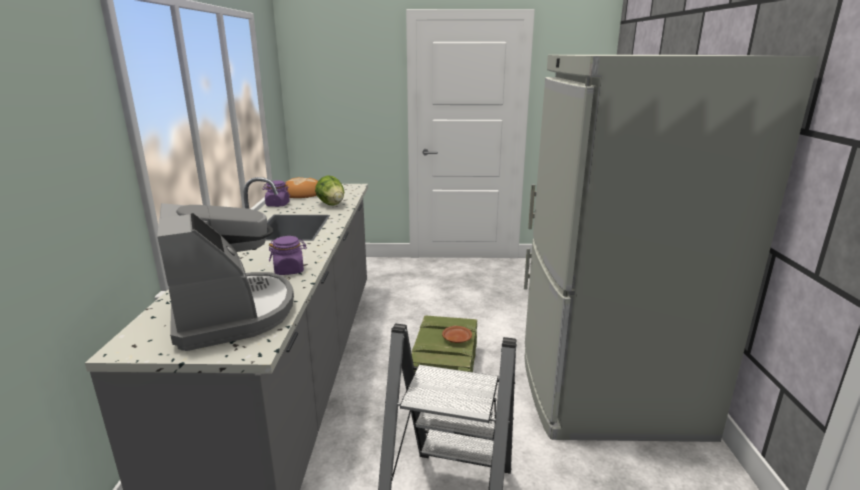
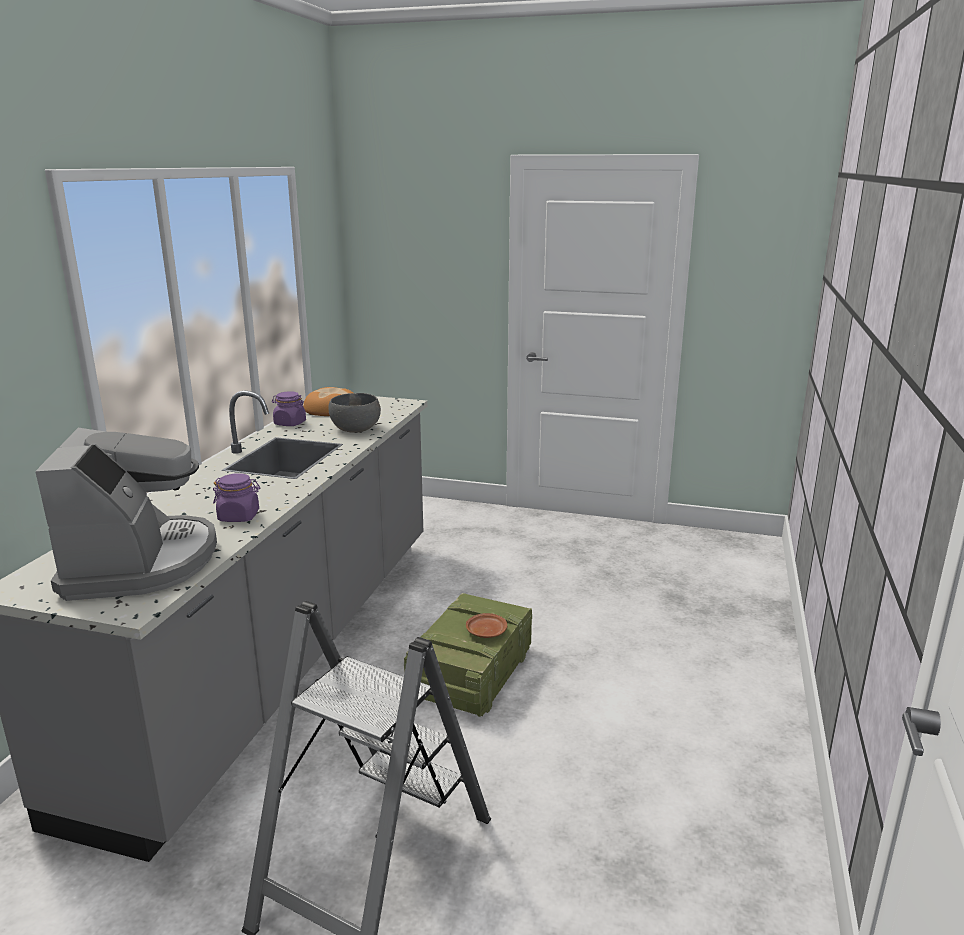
camera: 15 degrees right, 0 degrees up
lettuce [315,175,344,206] -> grey bowl [328,393,381,433]
white fridge [524,55,820,442] -> none

